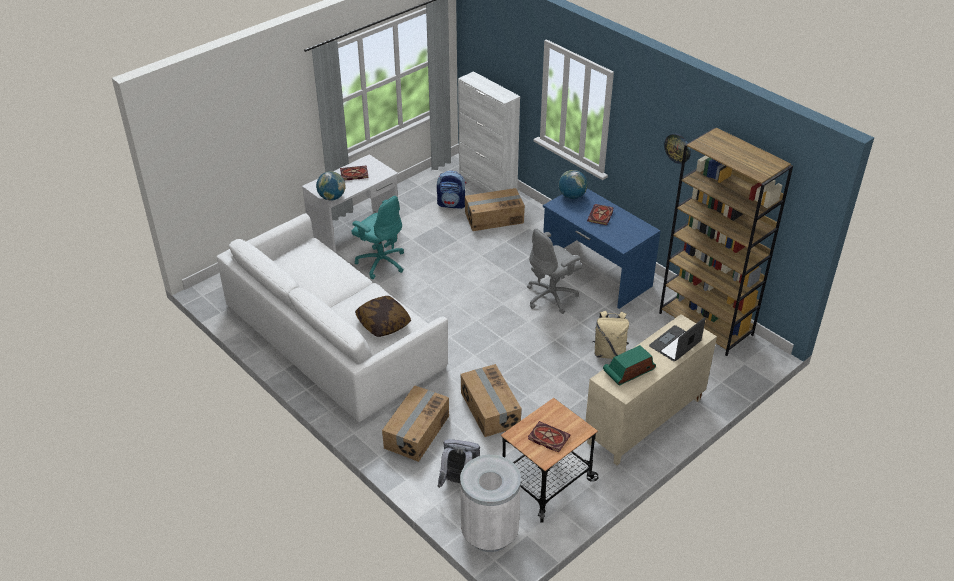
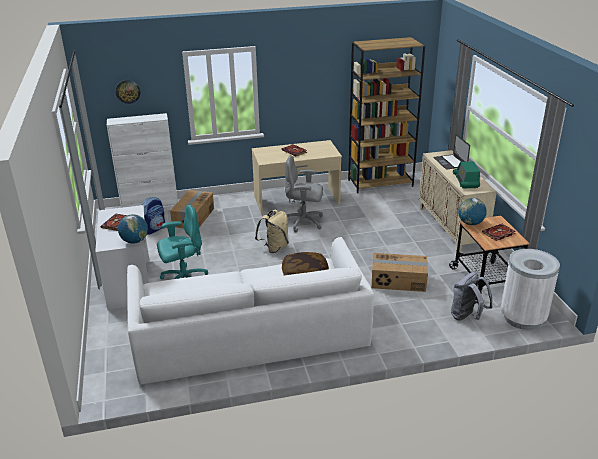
camera: 60 degrees left, 10 degrees down
cardboard box [382,385,449,462] -> none
grey office chair [527,228,582,314] -> grey office chair turned 105 degrees clockwise [285,156,323,232]
blue desk [543,188,661,309] -> beige desk [252,140,342,214]
globe [559,170,588,199] -> globe moved to [458,198,487,225]
beige backpack [592,311,629,359] -> beige backpack moved to [255,210,289,253]
wall clock [664,134,691,164] -> wall clock moved to [116,80,140,104]

